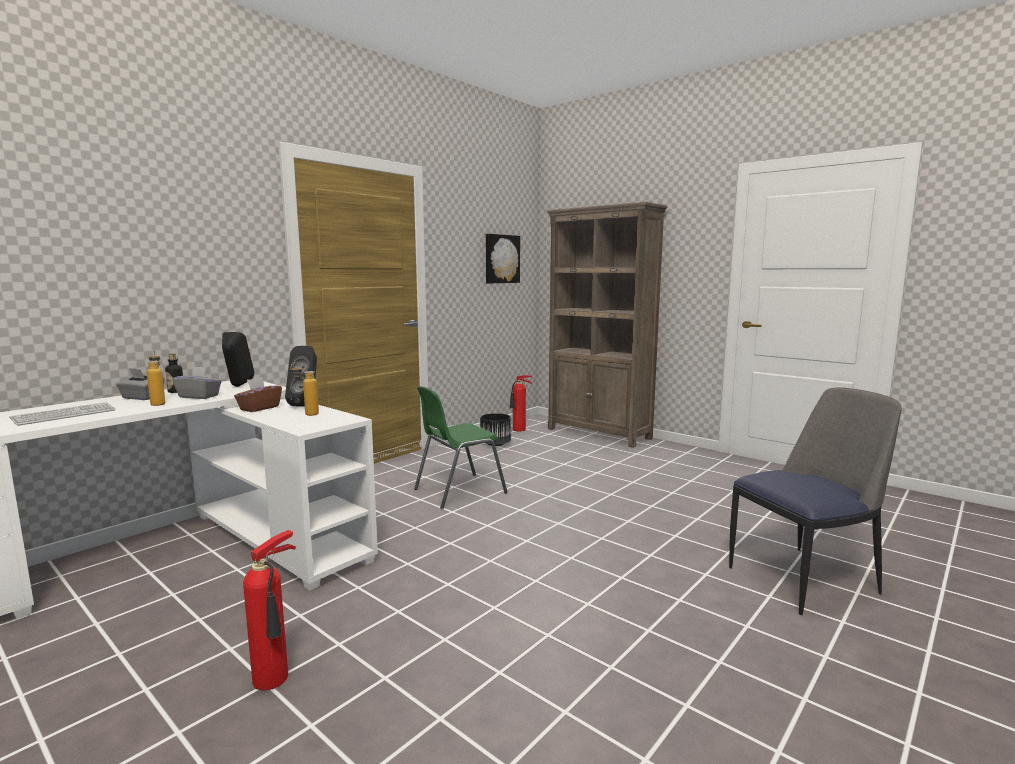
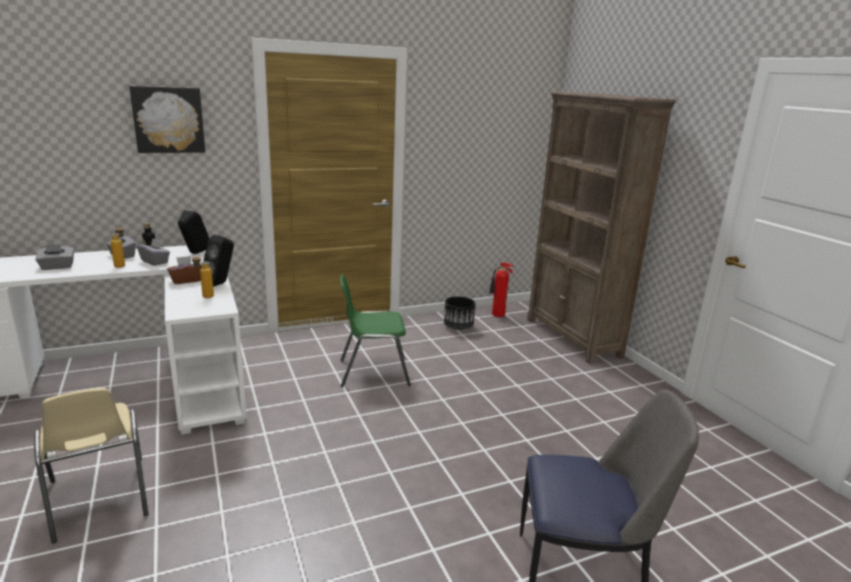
camera: 25 degrees right, 10 degrees up
keyboard [9,402,116,426] -> grey tissue box [35,244,74,270]
fire extinguisher [243,530,296,690] -> beige chair [34,388,149,544]
picture [486,234,520,283] -> picture moved to [129,86,205,153]

